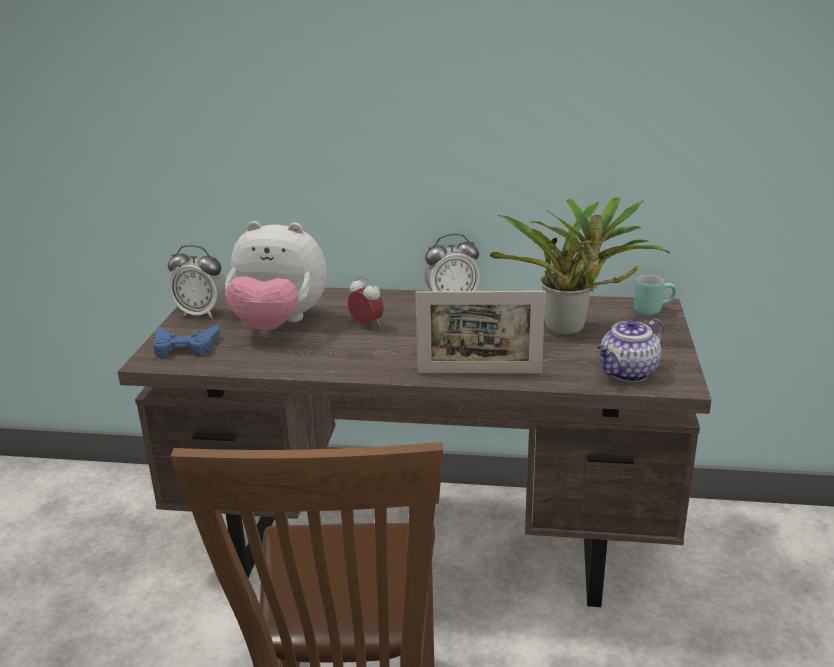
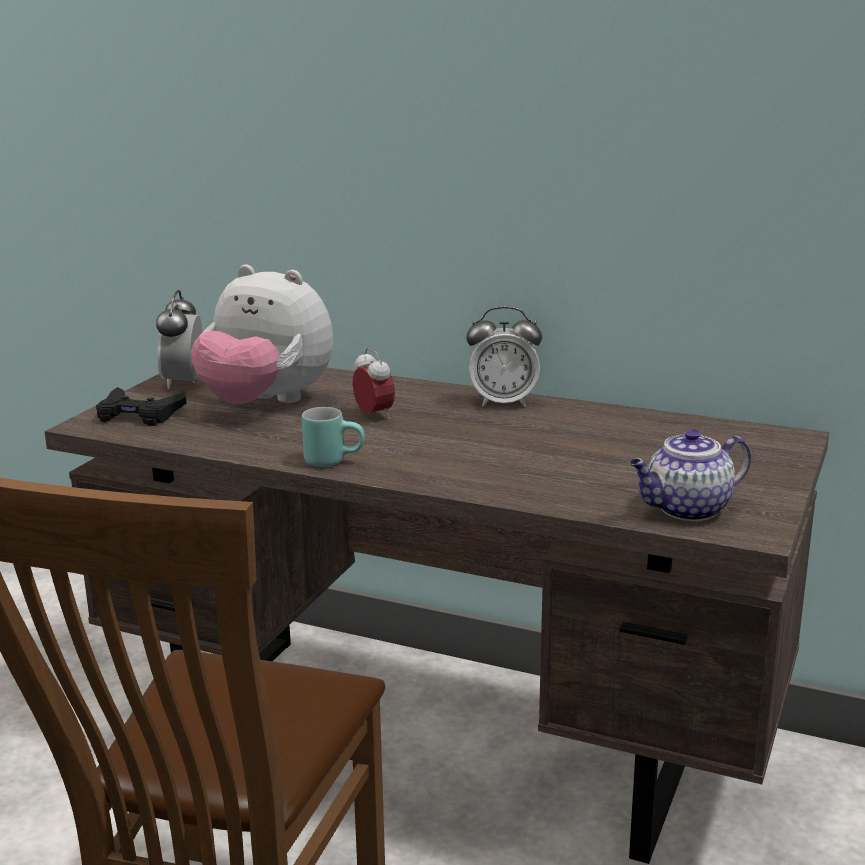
camera: 15 degrees right, 5 degrees down
blue game controller [153,324,220,358] -> black game controller [96,387,187,426]
alarm clock [168,245,226,319] -> alarm clock turned 60 degrees clockwise [156,290,202,389]
picture frame [415,291,545,373] -> none
potted plant [490,197,670,336] -> none
turquoise mug [634,275,676,315] -> turquoise mug moved to [302,407,365,467]

